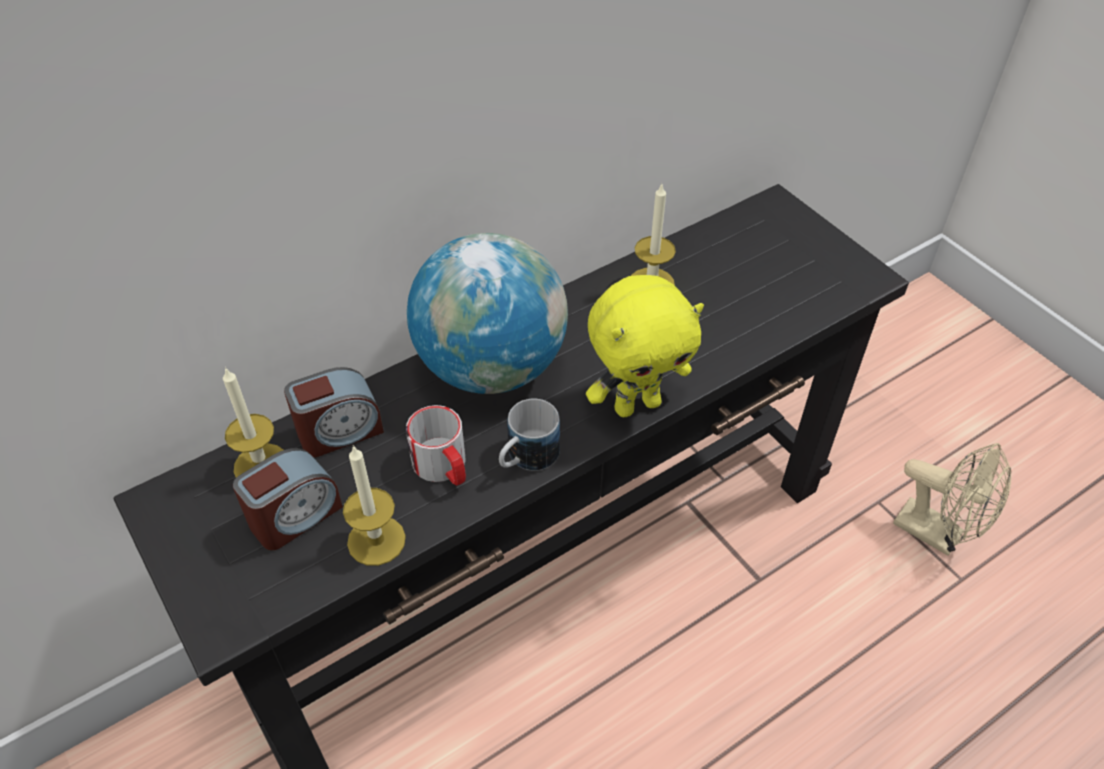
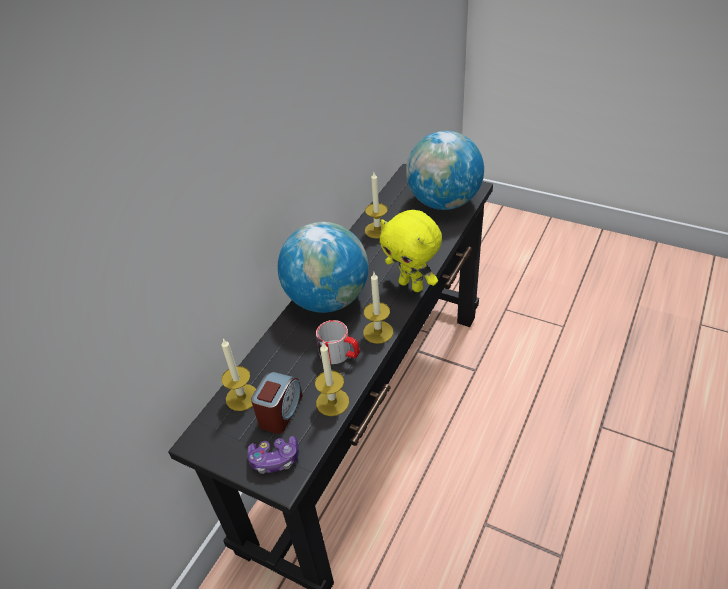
camera: 25 degrees left, 5 degrees down
alarm clock [284,367,384,457] -> none
mug [499,399,560,471] -> candle [363,273,393,344]
yellow plush toy [586,275,704,417] -> yellow plush toy turned 90 degrees clockwise [380,210,442,292]
beige fan [893,443,1011,556] -> none
none -> game controller [247,436,299,474]
none -> globe [406,131,484,210]

